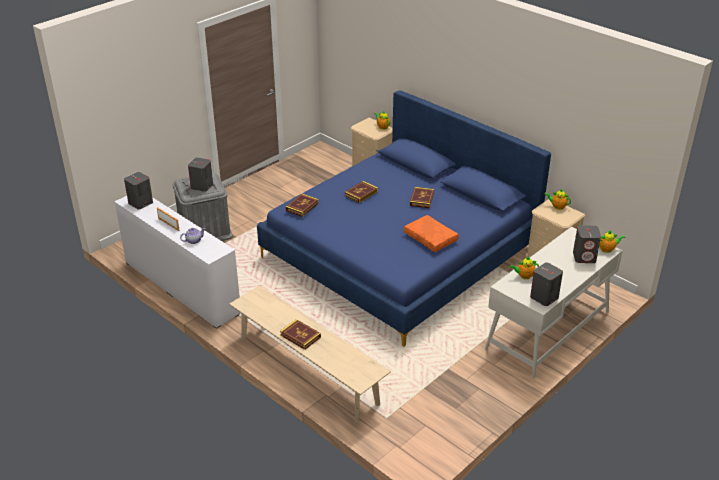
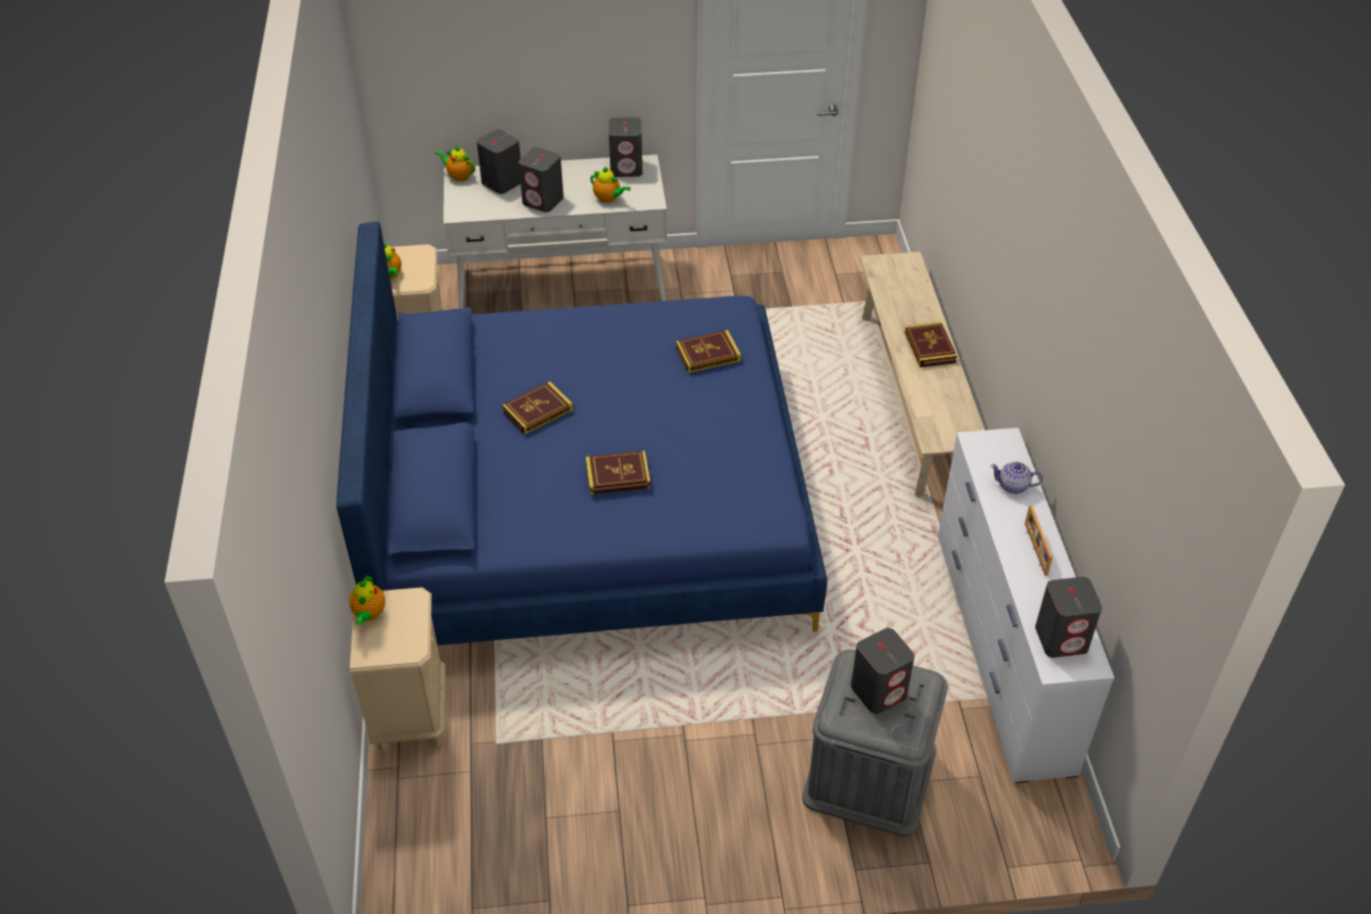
camera: 140 degrees left, 10 degrees up
book [285,194,319,217] -> book moved to [676,330,741,373]
orange pillow [404,215,459,252] -> none
none -> grey speaker [518,147,564,212]

